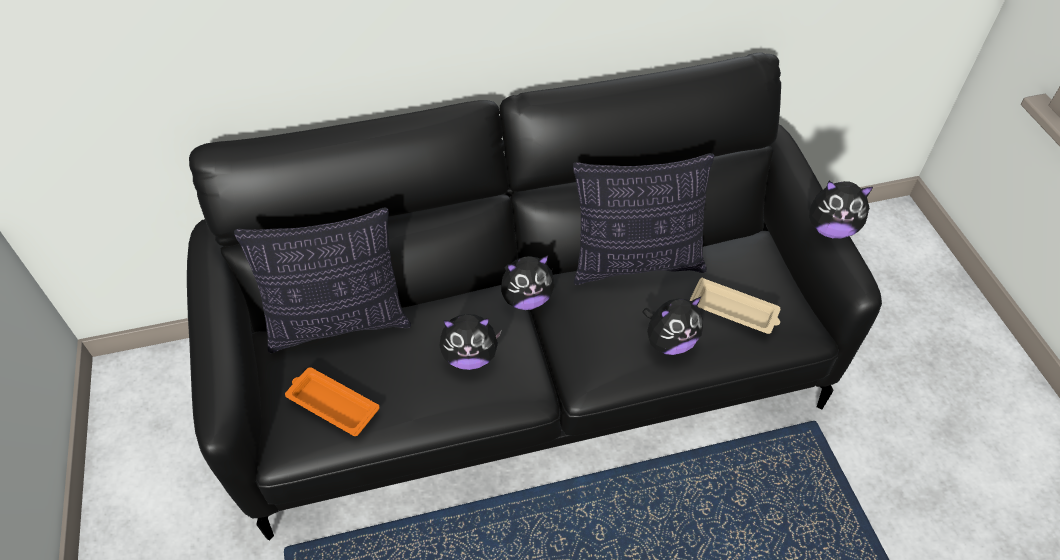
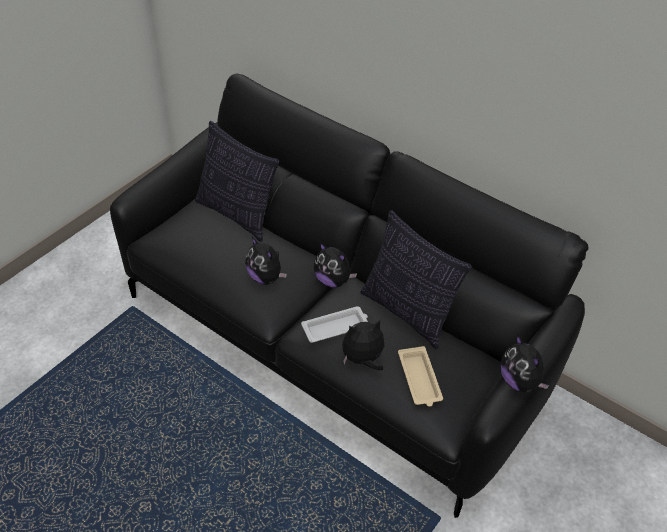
camera: 50 degrees right, 5 degrees down
orange tray [285,367,380,436] -> none
plush toy [642,297,703,355] -> plush toy turned 135 degrees clockwise [342,320,384,370]
none -> white tray [301,306,368,343]

